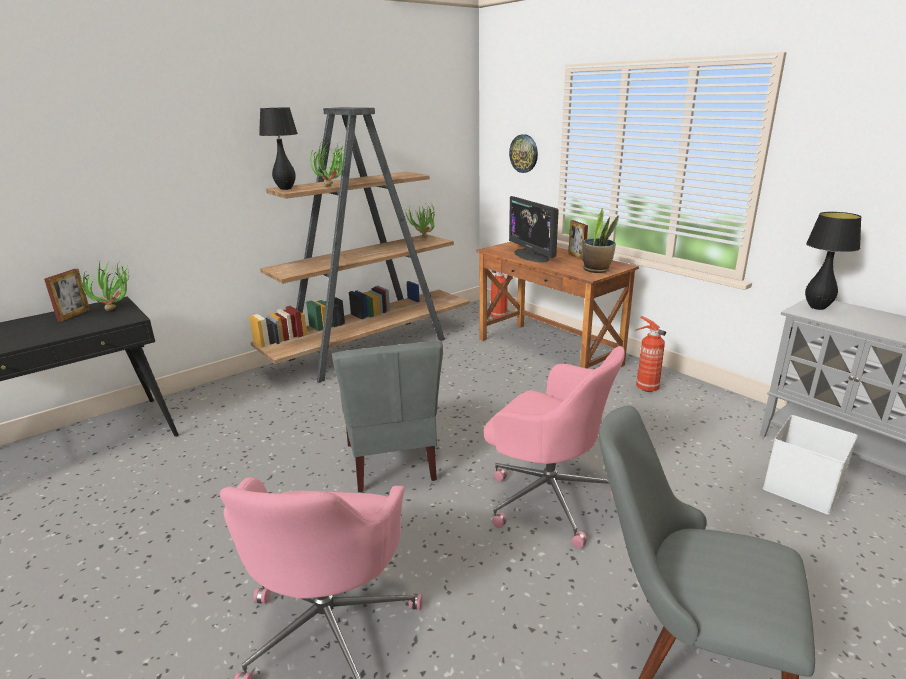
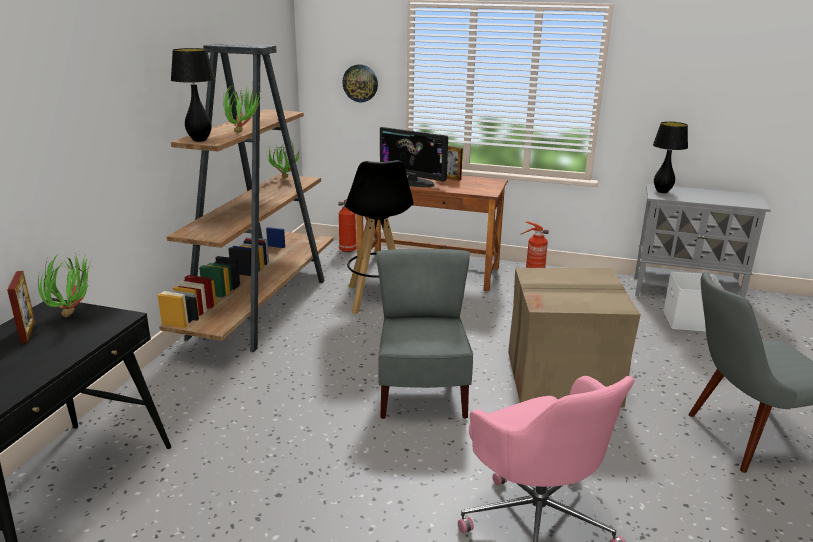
camera: 35 degrees left, 0 degrees up
grey chair [332,341,443,492] -> grey chair turned 135 degrees counterclockwise [377,249,473,419]
pink office chair [484,346,625,548] -> cardboard box [508,268,641,408]
potted plant [582,208,619,273] -> none
none -> black stool [344,160,414,314]

